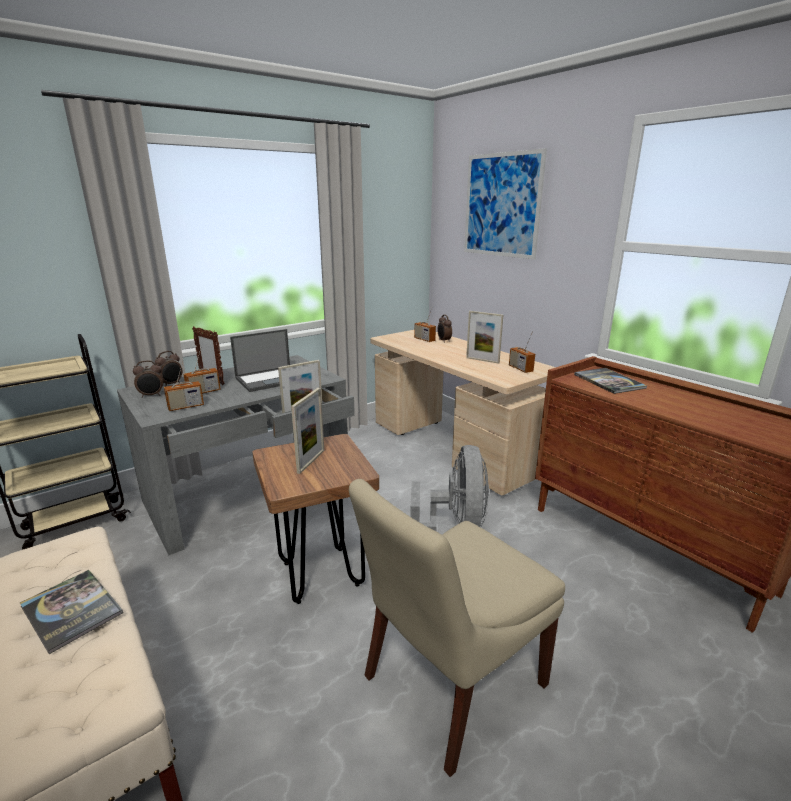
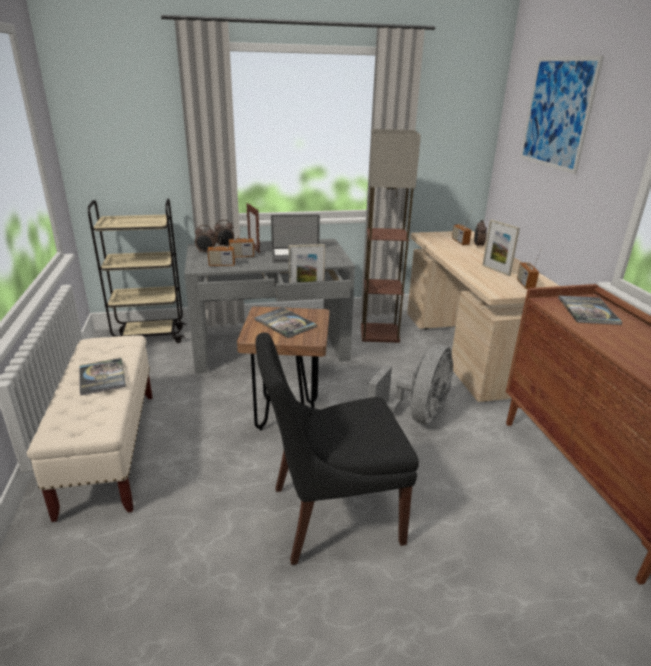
camera: 25 degrees right, 5 degrees up
picture frame [291,388,324,474] -> book [254,307,317,338]
beige chair [349,479,565,777] -> black chair [256,332,419,565]
none -> floor lamp [361,129,421,343]

